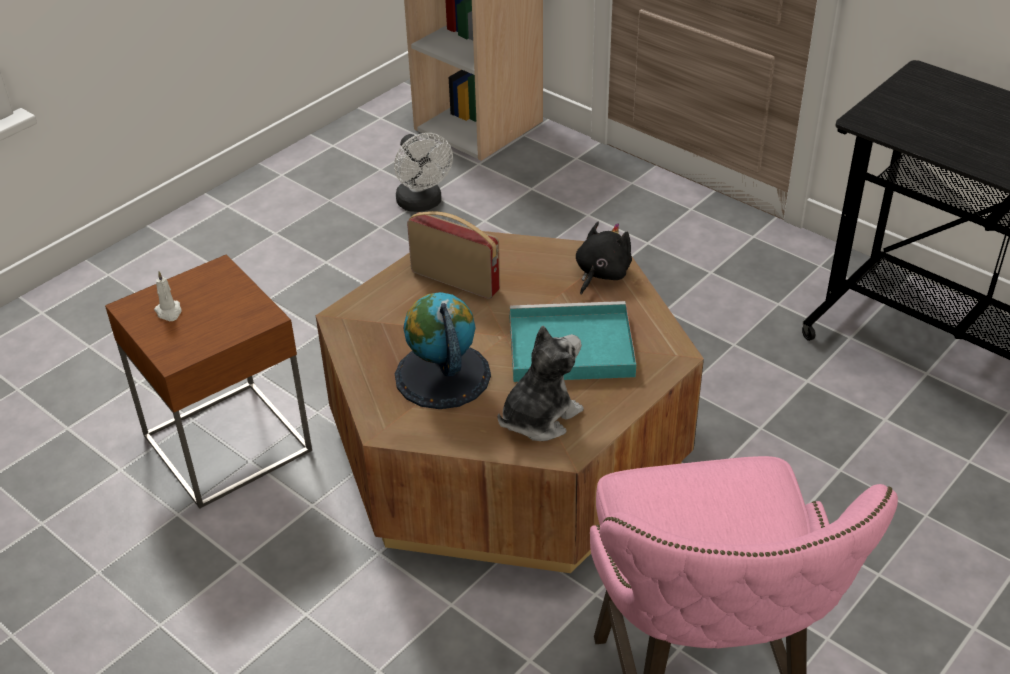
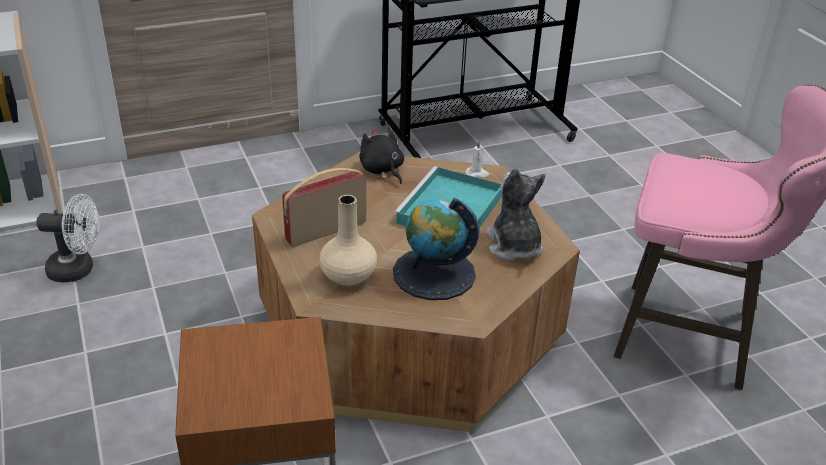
camera: 65 degrees left, 5 degrees down
white candle [154,272,182,321] -> white candle moved to [465,141,489,178]
none -> beige vase [319,195,377,286]

